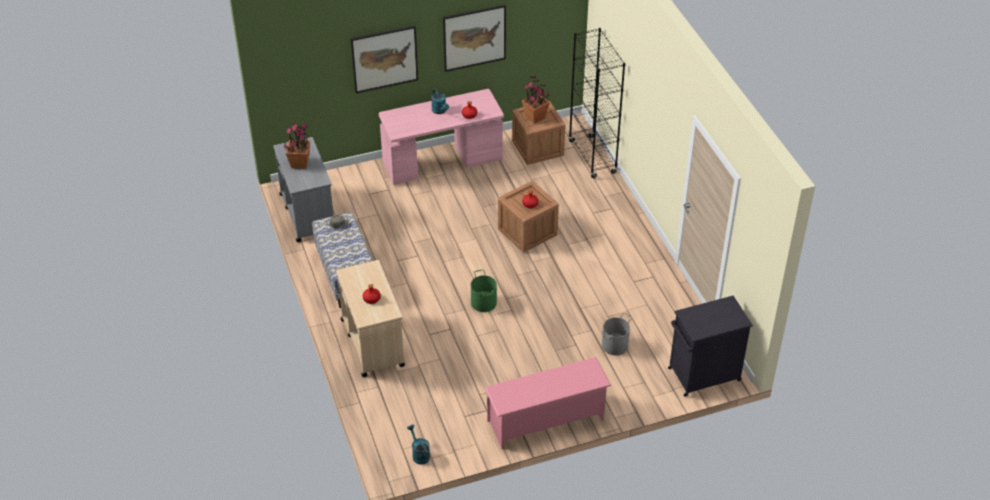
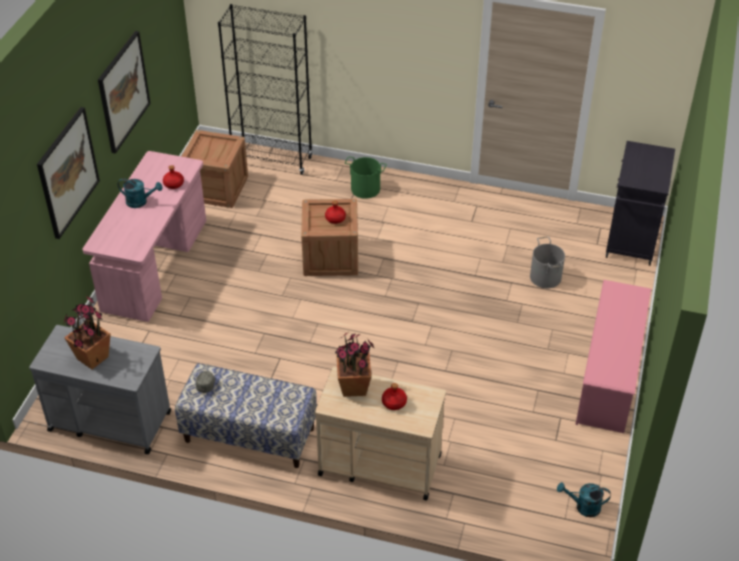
camera: 55 degrees left, 0 degrees up
green bucket [471,270,497,312] -> green bucket moved to [345,156,387,199]
potted plant [522,76,550,124] -> potted plant moved to [335,333,375,397]

